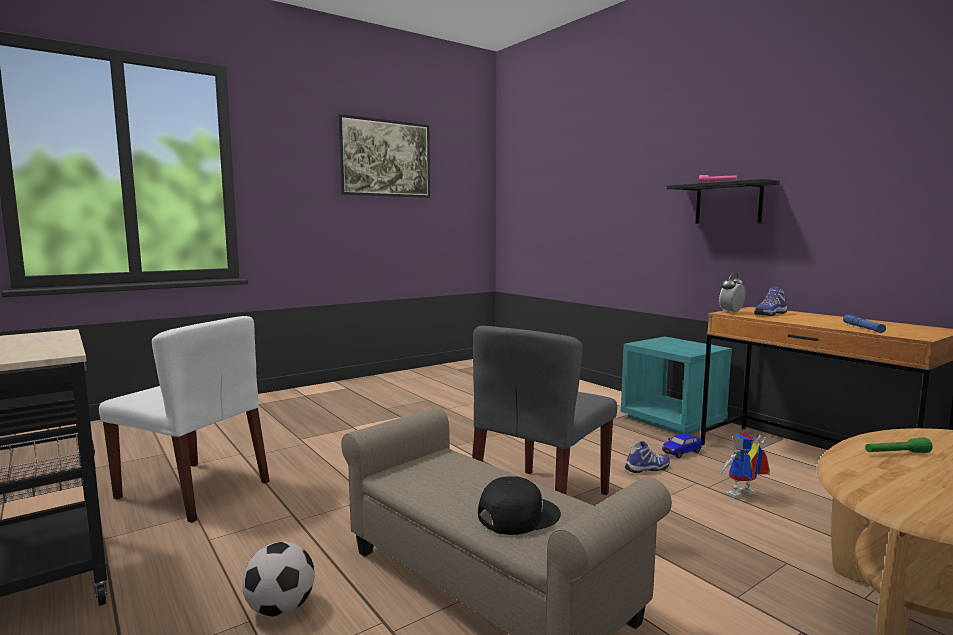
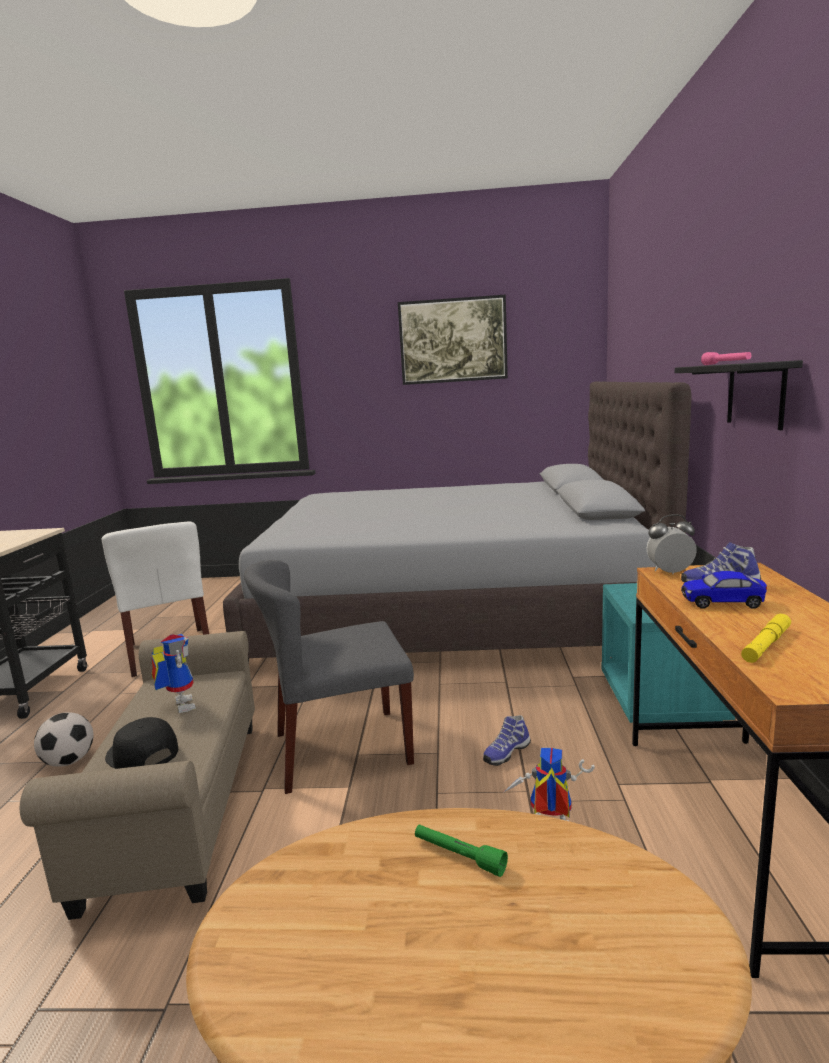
camera: 40 degrees right, 5 degrees up
black cap [478,476,561,535] -> black cap turned 150 degrees counterclockwise [105,717,178,769]
shoe [625,441,670,473] -> shoe turned 120 degrees clockwise [483,715,531,766]
toy car [662,433,702,458] -> toy car moved to [681,571,767,609]
blue flashlight [843,315,886,333] -> yellow flashlight [741,614,791,663]
none -> toy robot [151,634,196,713]
none -> grey bed [223,381,691,662]

